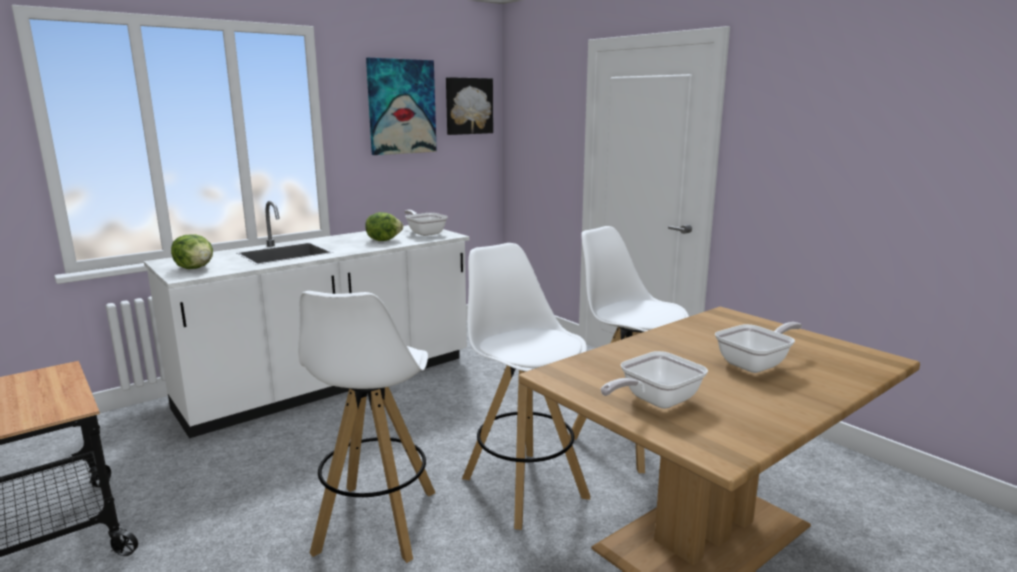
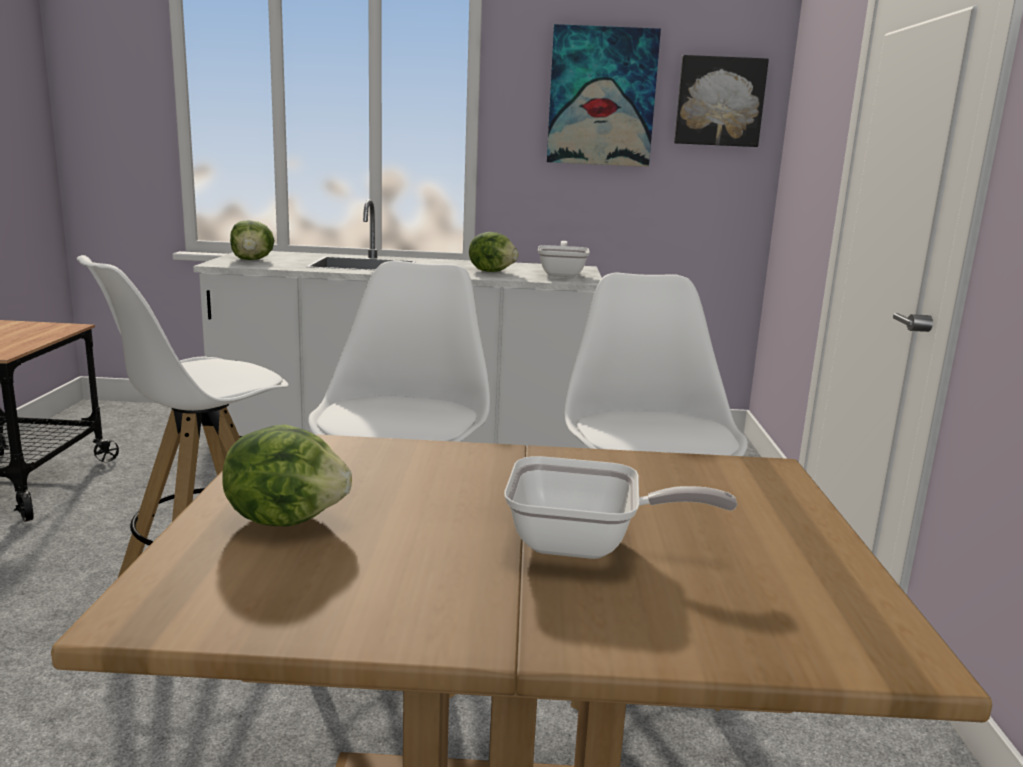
camera: 40 degrees right, 0 degrees up
frying pan [601,351,708,409] -> lettuce [222,424,352,526]

